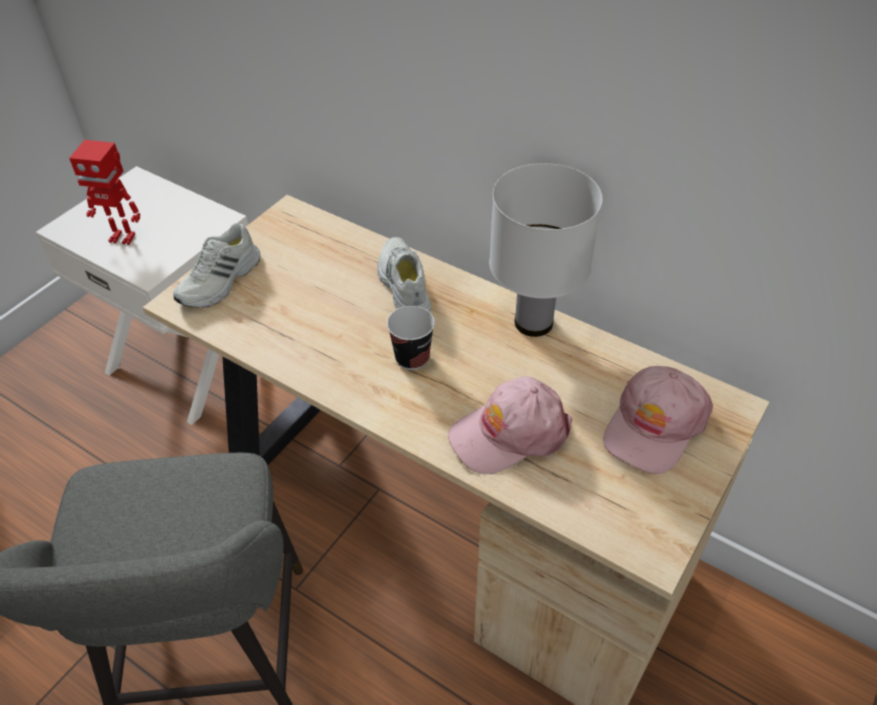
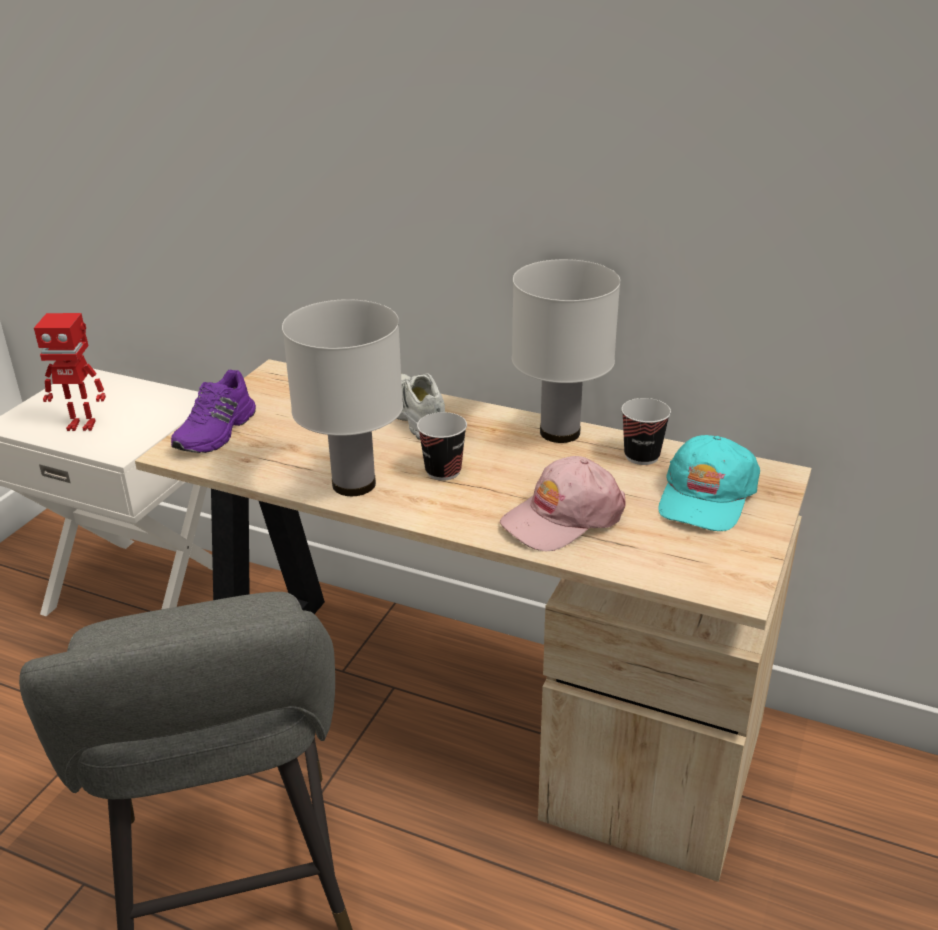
camera: 10 degrees left, 15 degrees down
white shoe [173,223,261,308] -> purple shoe [171,370,256,453]
pink cap [603,366,713,474] -> turquoise cap [658,435,760,531]
none -> white table lamp [282,299,403,496]
none -> cup [621,398,671,465]

